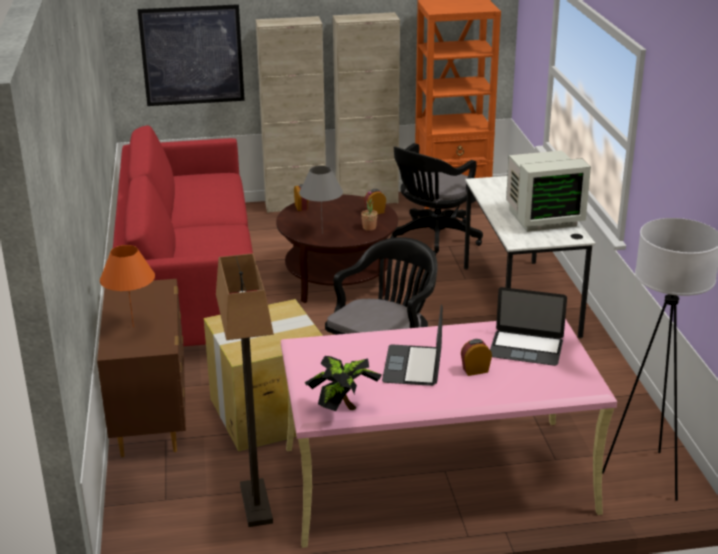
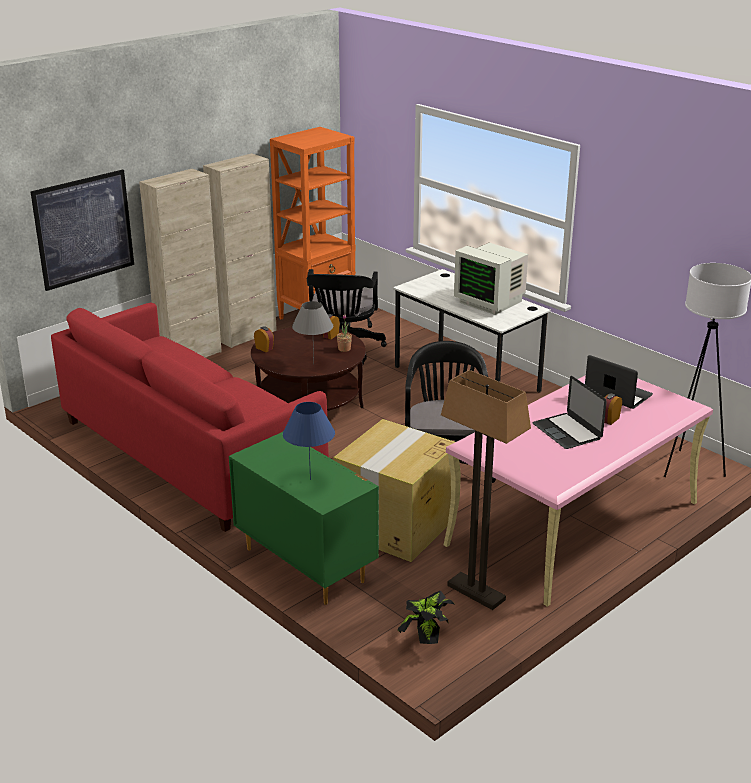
camera: 35 degrees left, 0 degrees up
brown dresser [97,279,186,457] -> green dresser [229,432,379,605]
orange table lamp [100,245,155,327] -> blue table lamp [283,402,335,480]
potted plant [305,356,382,411] -> potted plant moved to [397,591,454,644]
laptop [490,287,567,366] -> laptop turned 120 degrees counterclockwise [585,355,653,409]
monitor [506,150,591,232] -> monitor turned 90 degrees clockwise [454,242,528,315]

